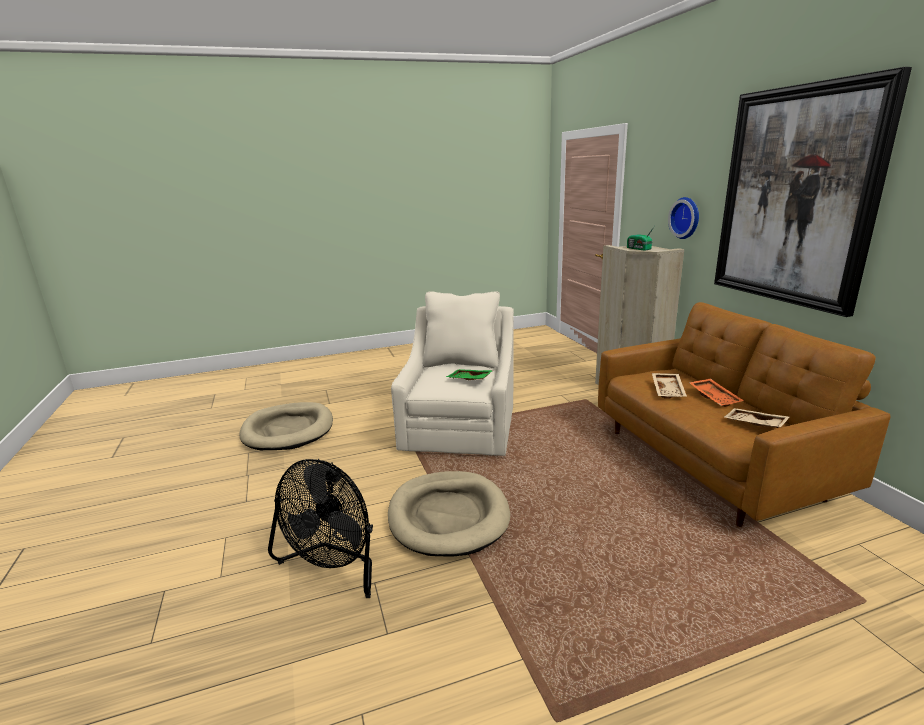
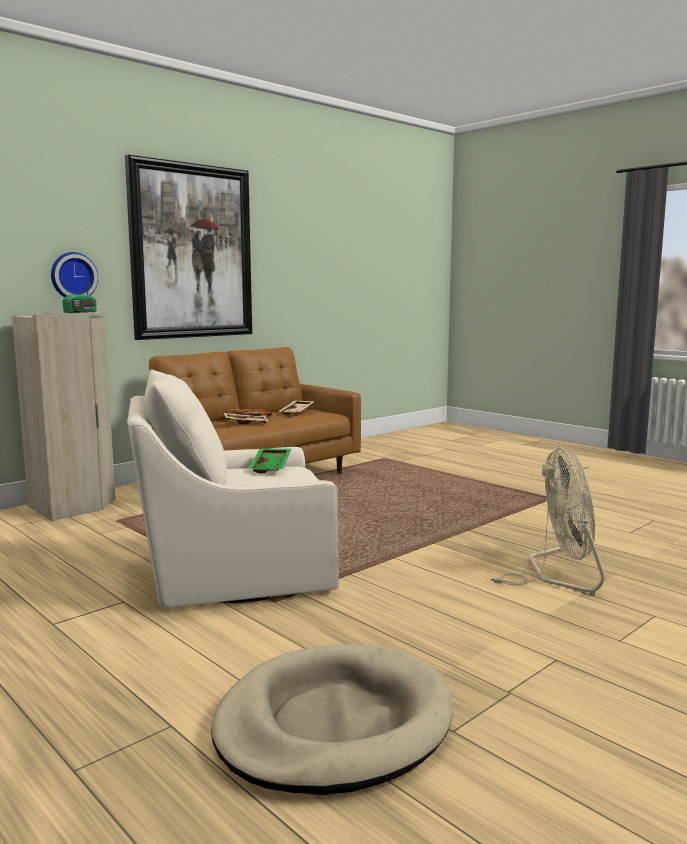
camera: 115 degrees left, 10 degrees down
black fan [268,459,373,598] -> beige fan [491,448,605,596]
beige dog bed [388,471,510,557] -> none

